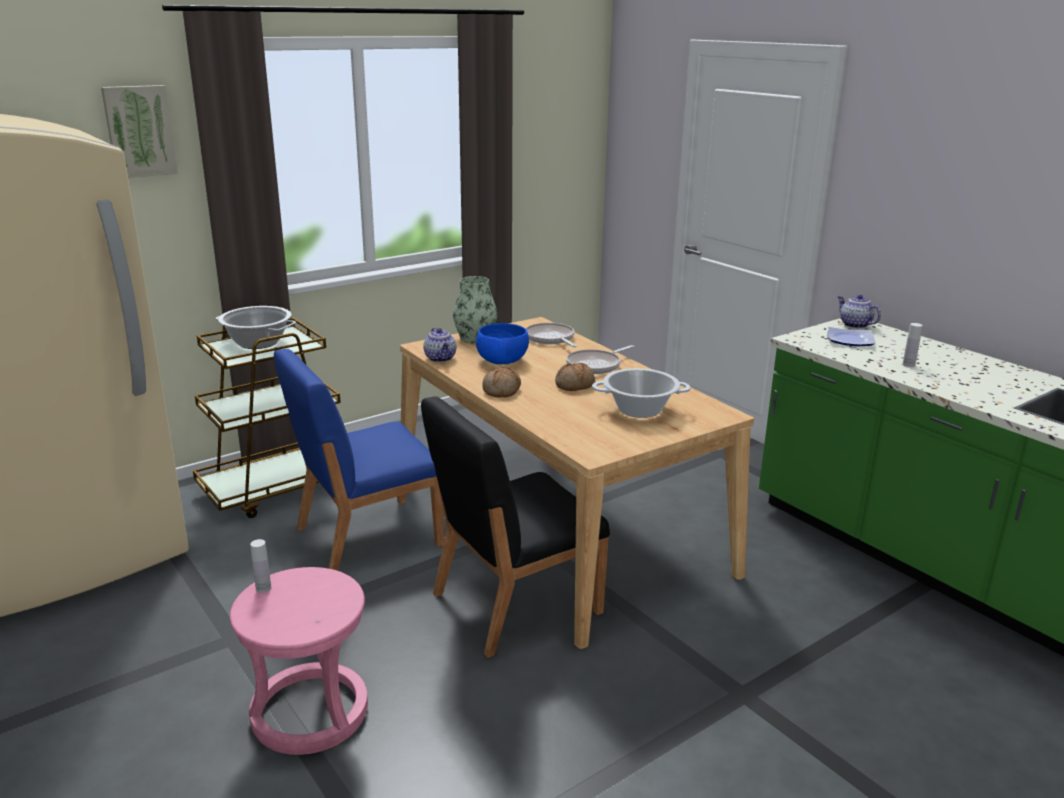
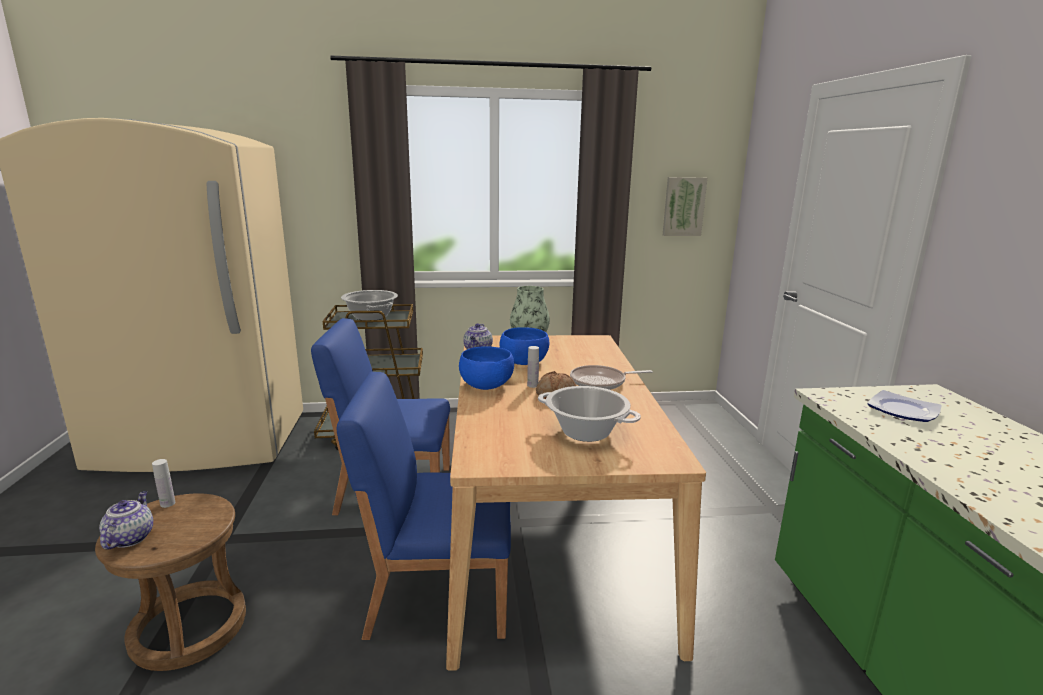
camera: 30 degrees right, 5 degrees down
picture [101,85,178,178] -> picture moved to [663,177,707,236]
pink stool [230,567,368,755] -> brown stool [95,493,246,671]
black chair [421,396,610,658] -> blue chair [337,372,511,640]
bread [482,367,521,398] -> blue bowl [459,346,514,390]
frying pan [525,323,577,347] -> none
teapot [838,295,881,328] -> teapot moved to [99,491,153,549]
white bottle [903,323,923,367] -> white bottle moved to [527,346,539,388]

